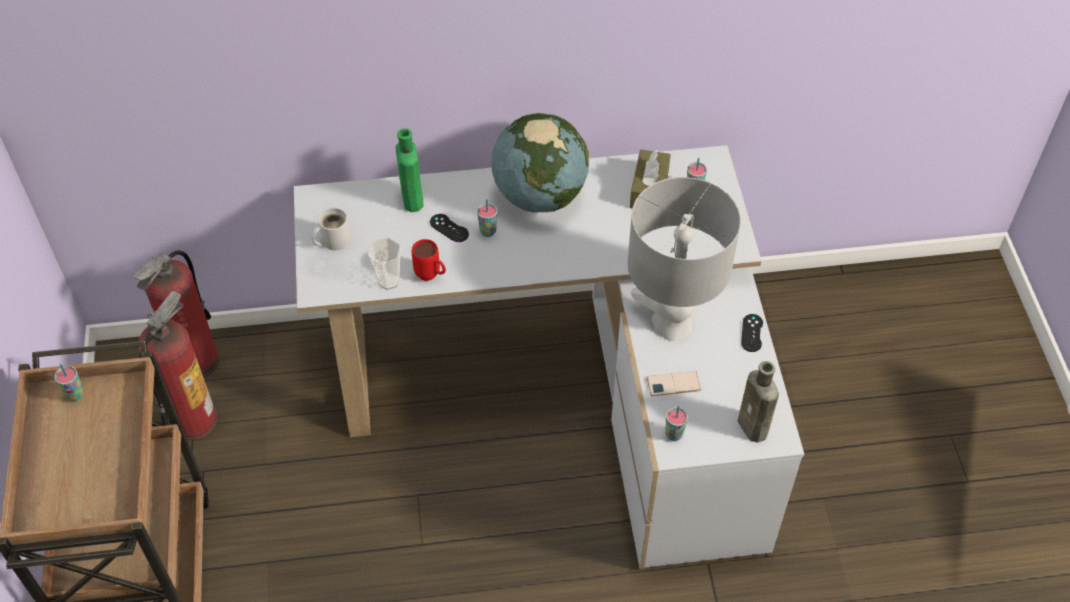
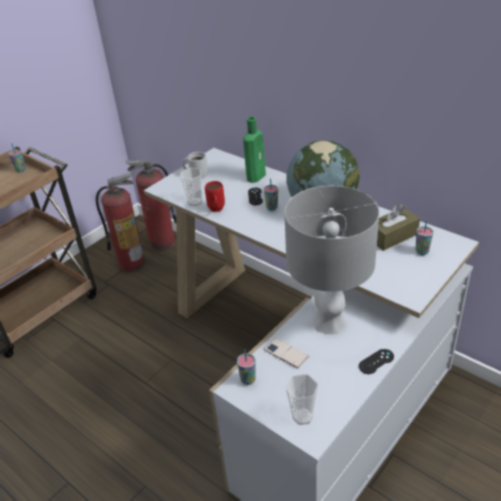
camera: 50 degrees right, 15 degrees down
brown bottle [738,361,779,442] -> cup [286,374,318,425]

